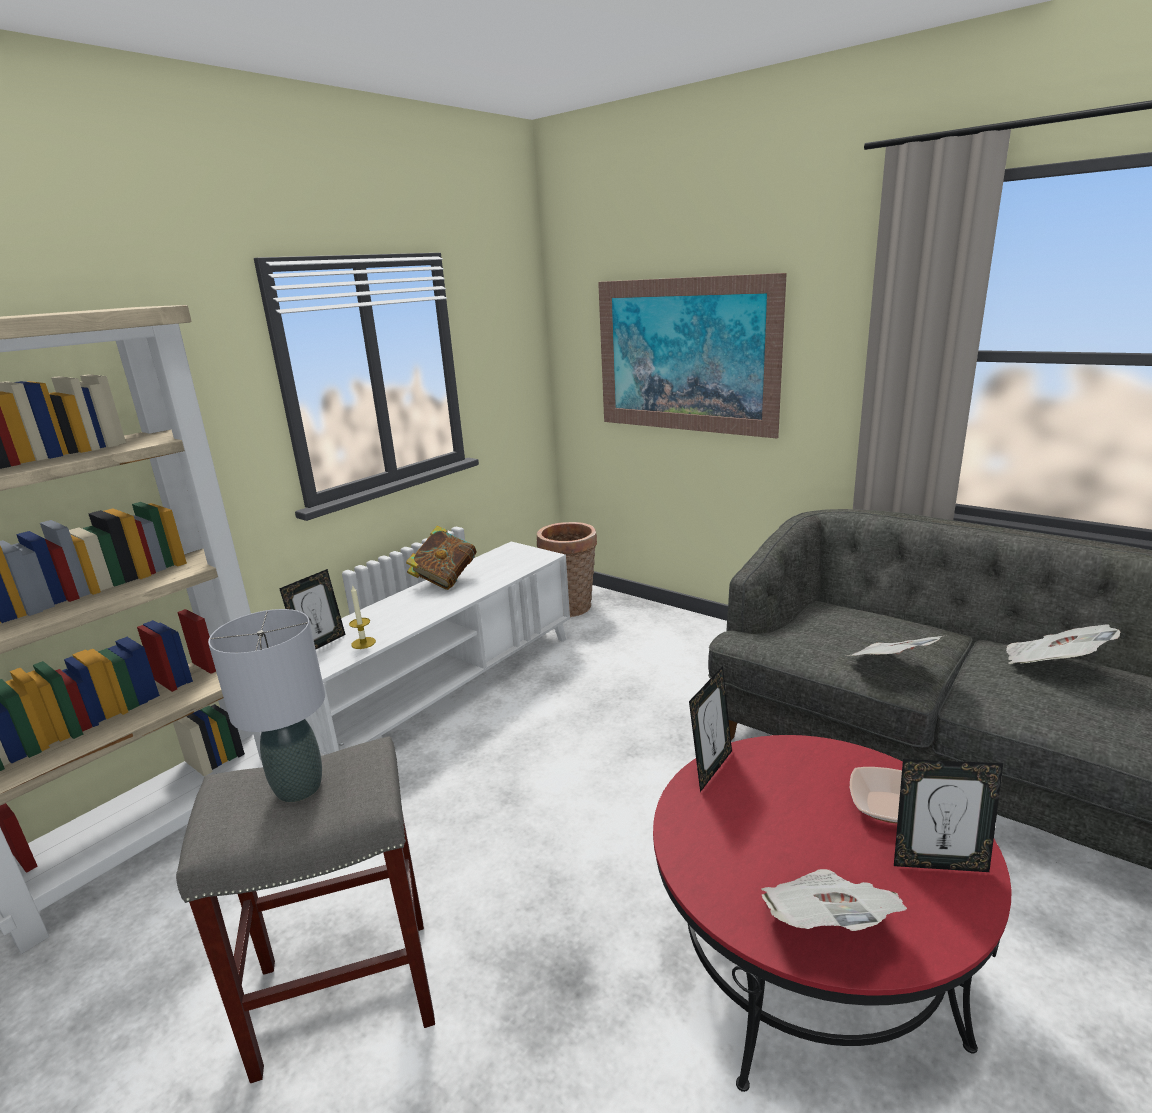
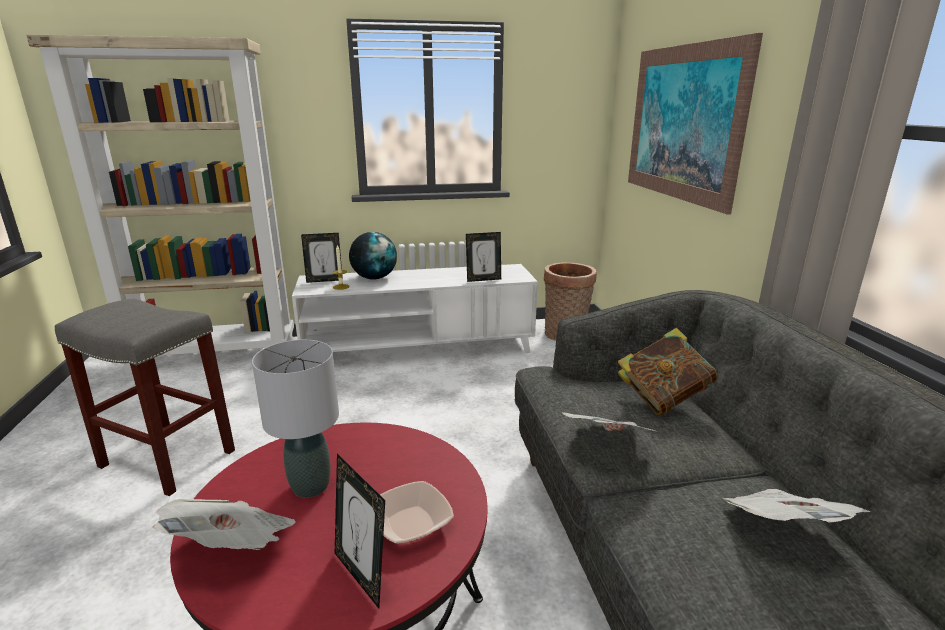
camera: 40 degrees right, 0 degrees up
grey table lamp [208,609,325,802] -> grey table lamp moved to [252,340,339,498]
book [406,525,477,590] -> book moved to [618,328,717,415]
picture frame [689,666,732,792] -> picture frame moved to [466,232,501,282]
none -> globe [349,232,397,280]

